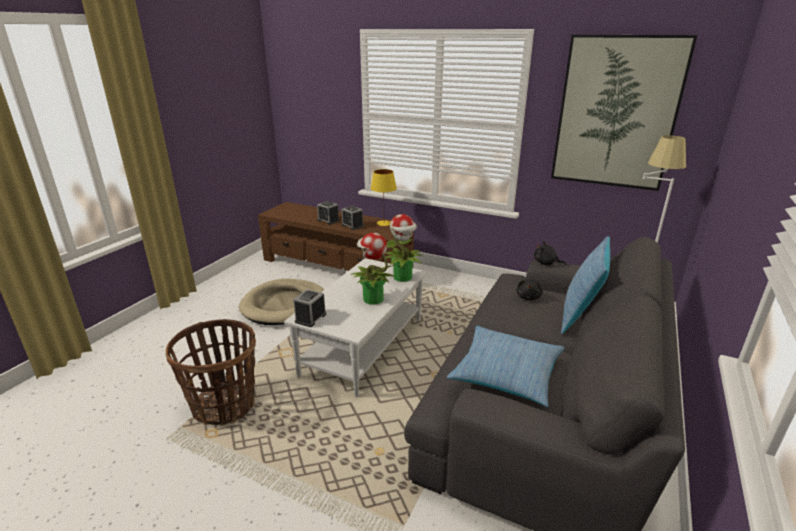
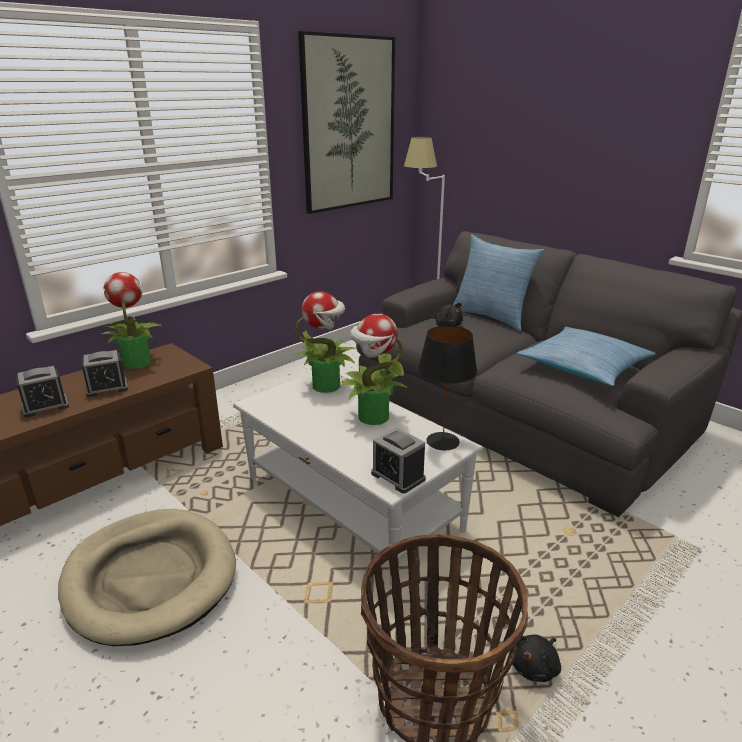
camera: 70 degrees left, 0 degrees up
yellow table lamp [371,169,397,226] -> potted plant [100,272,162,369]
black plush toy [534,241,566,266] -> black plush toy moved to [511,634,561,682]
none -> black table lamp [418,326,477,450]

